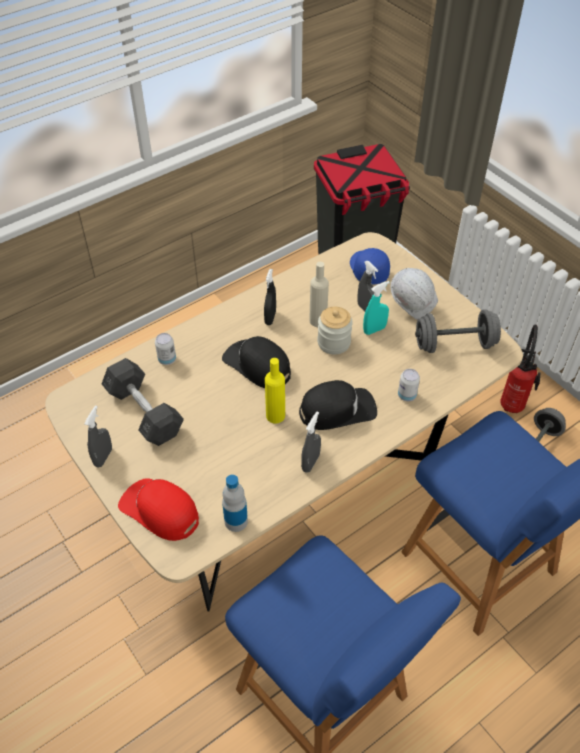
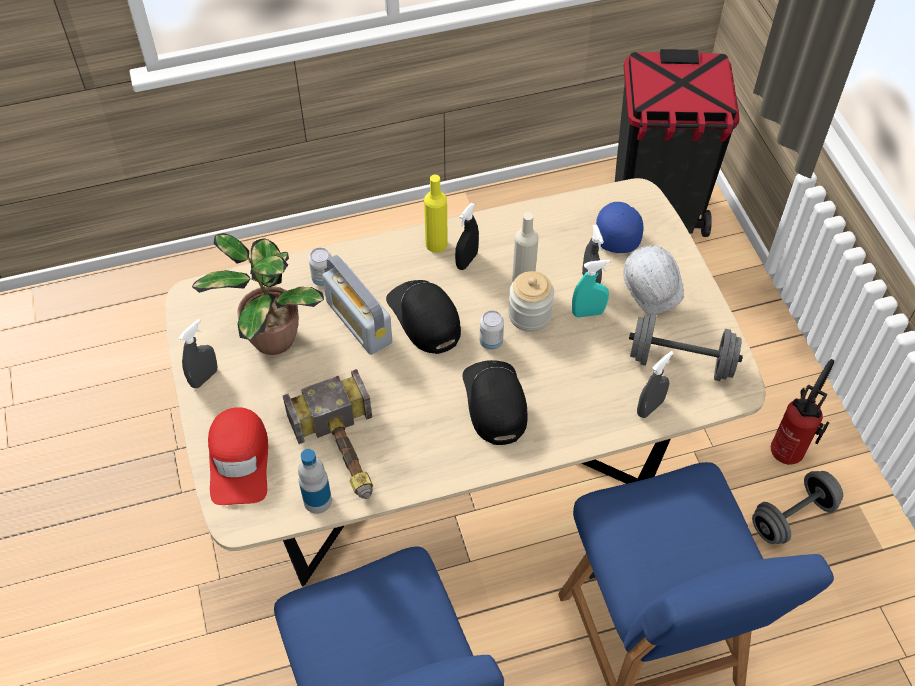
camera: 20 degrees right, 5 degrees up
grey dumbbell [102,358,184,446] -> potted plant [192,233,324,355]
red cap [118,478,199,541] -> red cap turned 150 degrees counterclockwise [208,407,268,505]
yellow bottle [265,358,285,424] -> yellow bottle moved to [424,175,448,253]
black cap [299,380,377,430] -> black cap turned 105 degrees counterclockwise [462,360,528,445]
grey spray bottle [301,411,321,473] -> grey spray bottle moved to [637,351,674,418]
can [398,369,420,401] -> can moved to [480,311,504,350]
none -> hammer [282,369,373,499]
none -> radio [322,255,392,355]

